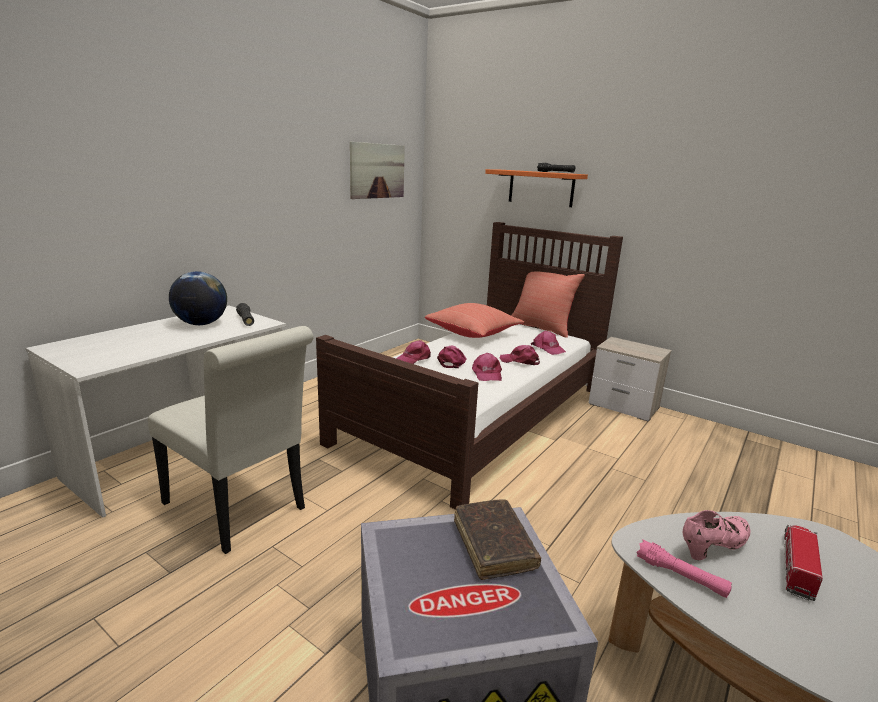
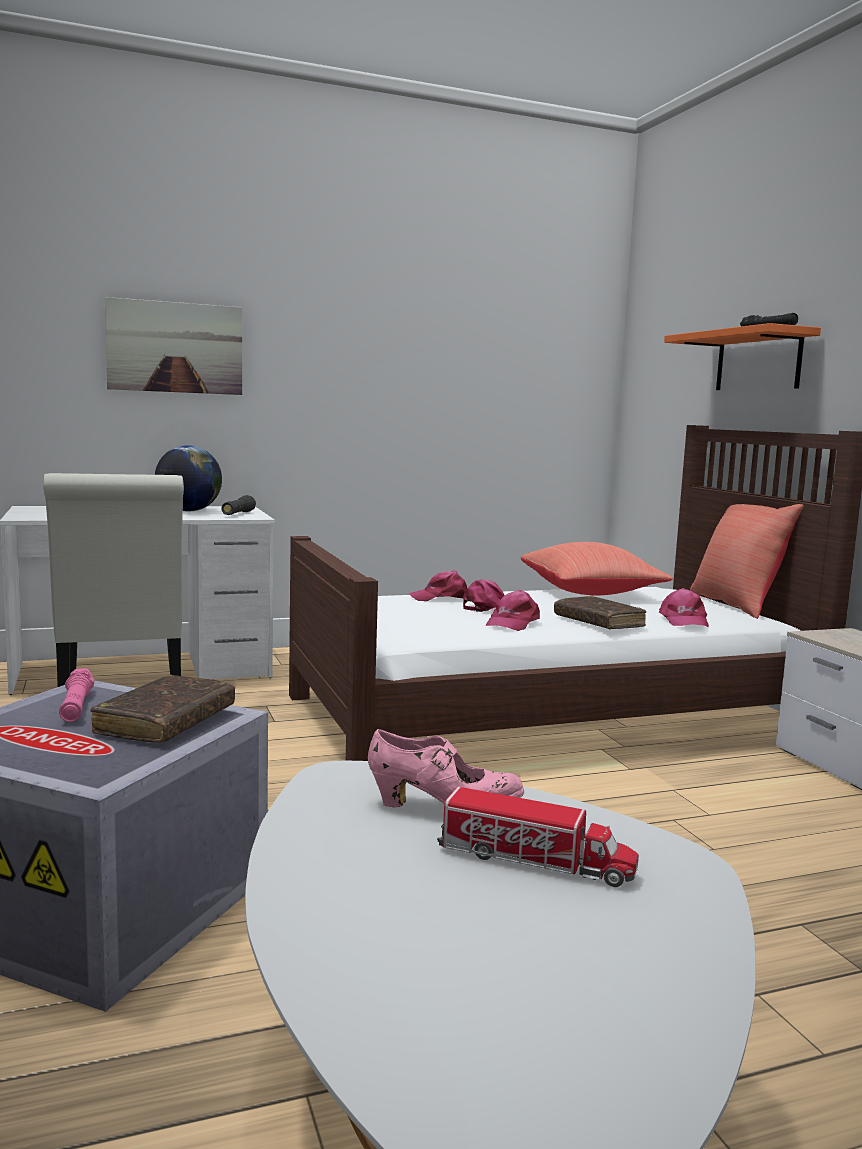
camera: 35 degrees right, 10 degrees down
picture [350,142,405,199] -> picture moved to [105,297,242,395]
pink cap [500,345,540,365] -> brown book [554,596,646,629]
pink flashlight [637,540,732,598] -> pink flashlight moved to [59,668,94,722]
toy truck [784,525,823,601] -> toy truck turned 45 degrees clockwise [437,787,639,887]

